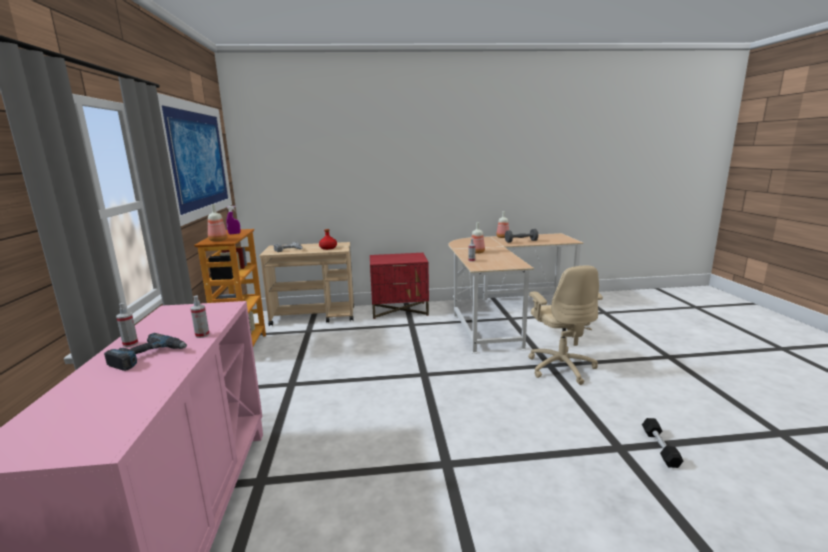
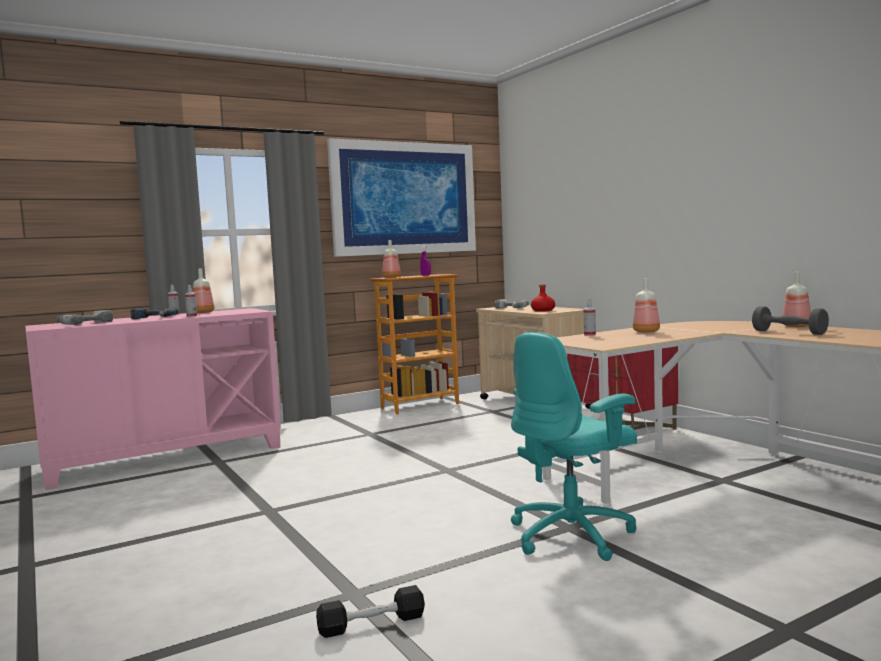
camera: 65 degrees right, 10 degrees down
beige office chair [528,265,603,385] -> turquoise office chair [511,332,637,561]
none -> power drill [55,310,113,325]
none -> bottle [193,268,214,313]

